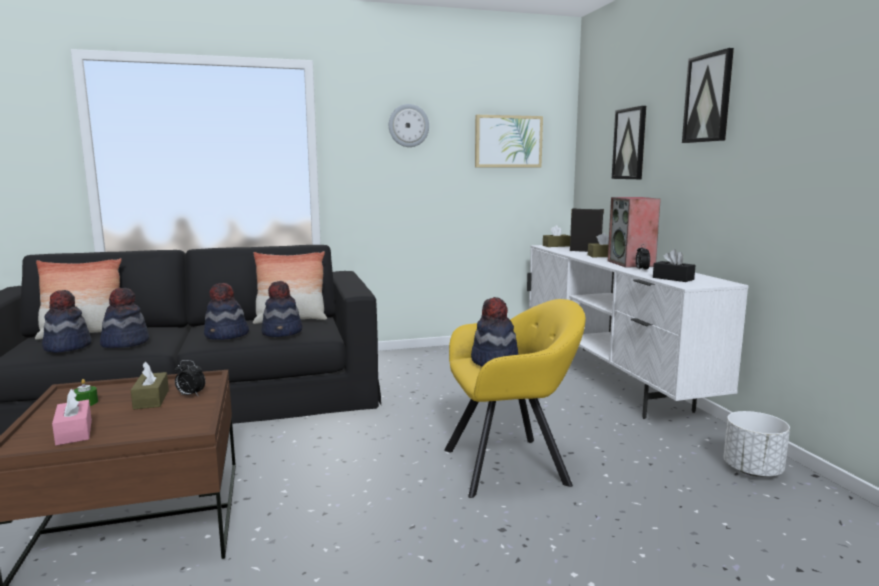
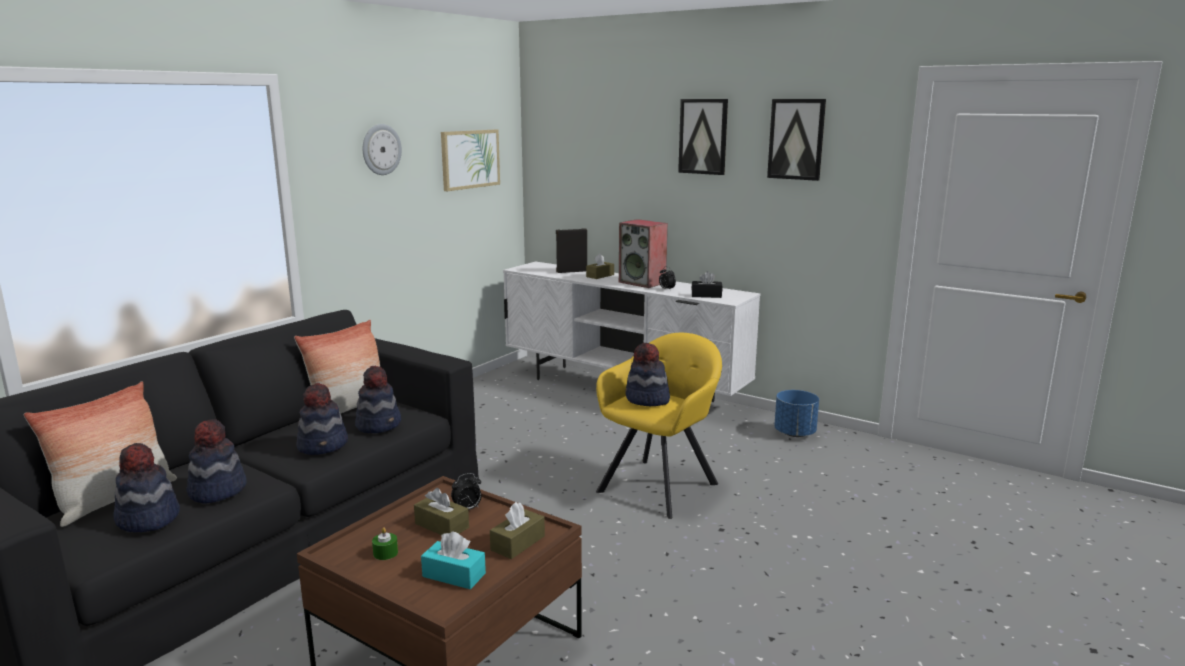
camera: 40 degrees left, 5 degrees up
pink tissue box [52,389,92,446] -> turquoise tissue box [421,531,486,589]
brown tissue box [543,225,570,247] -> brown tissue box moved to [490,502,545,559]
picture [612,106,646,179] -> picture moved to [767,99,826,181]
white planter [723,411,790,477] -> blue planter [774,390,819,437]

